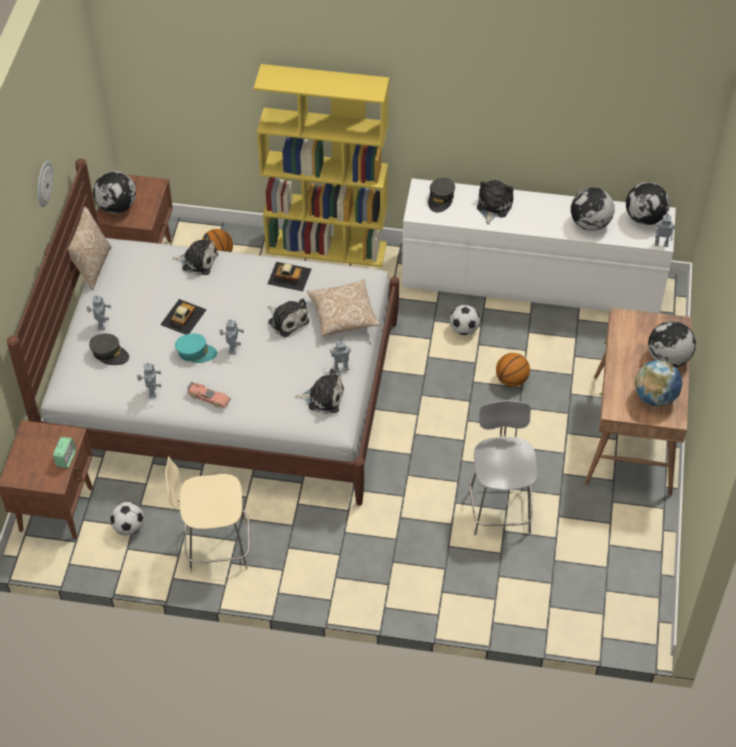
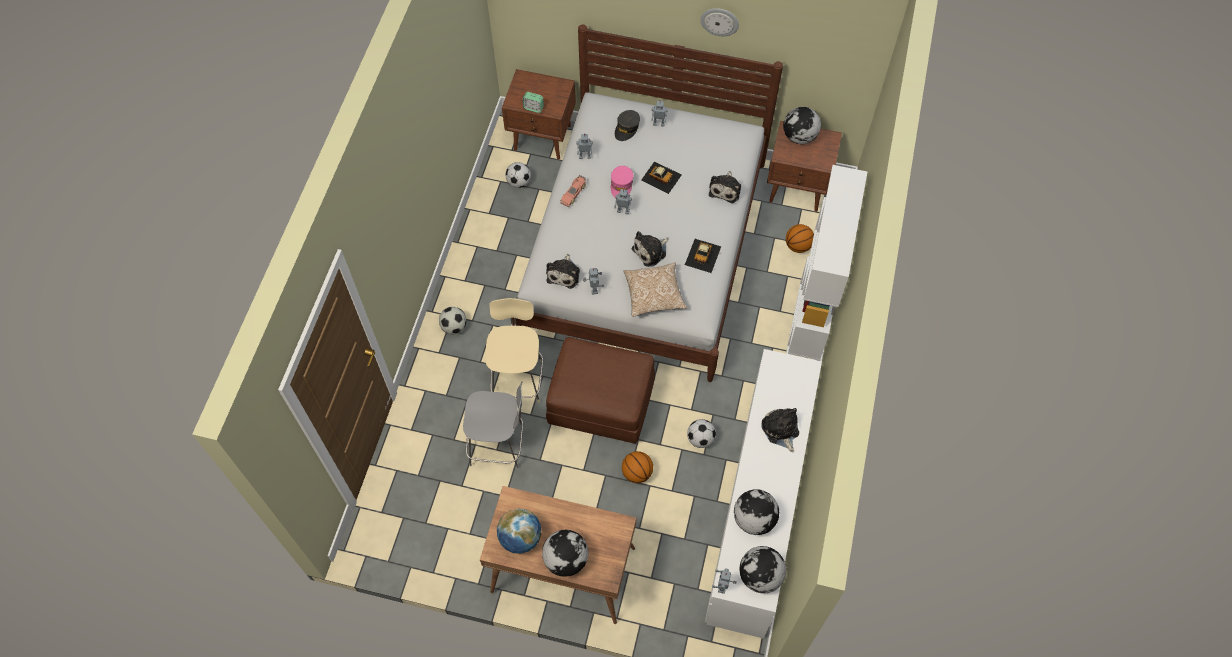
camera: 95 degrees right, 10 degrees up
pillow [68,206,111,290] -> none
beige chair [165,456,250,573] -> beige chair moved to [485,298,543,403]
turquoise cap [175,333,217,363] -> pink cap [611,166,633,198]
yellow bookcase [254,64,389,267] -> white bookcase [786,165,867,361]
grey cap [428,178,455,213] -> none
plush toy [477,180,513,225] -> plush toy turned 135 degrees counterclockwise [761,408,799,452]
none -> football [439,307,466,334]
none -> brown ottoman [546,337,655,444]

